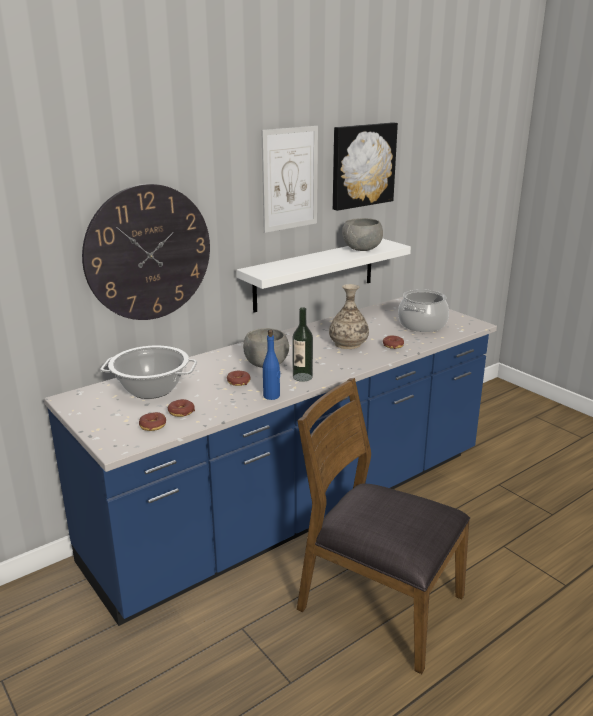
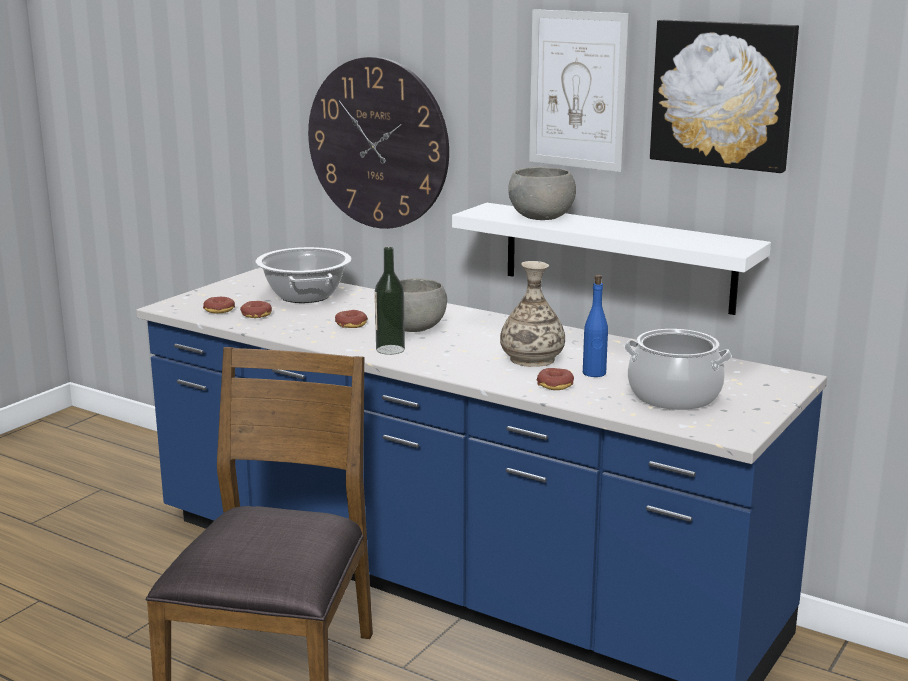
camera: 70 degrees right, 5 degrees down
blue bottle [263,330,280,400] -> blue bottle moved to [583,275,608,377]
grey bowl [342,218,383,251] -> grey bowl moved to [508,167,576,220]

